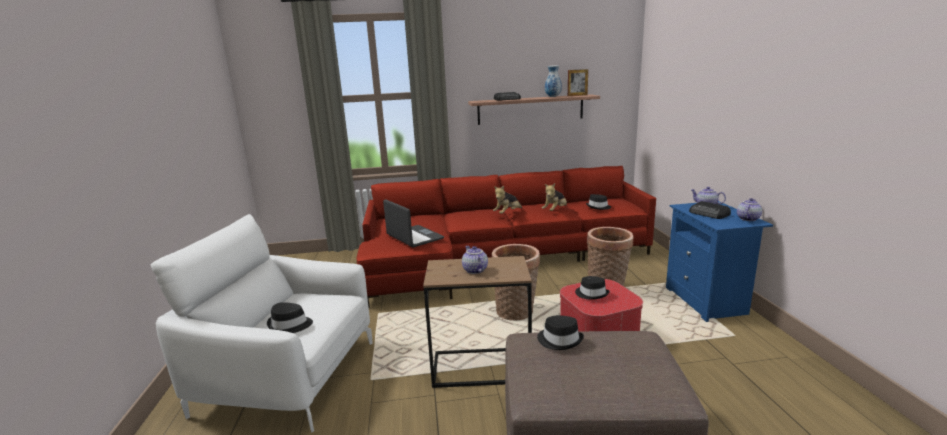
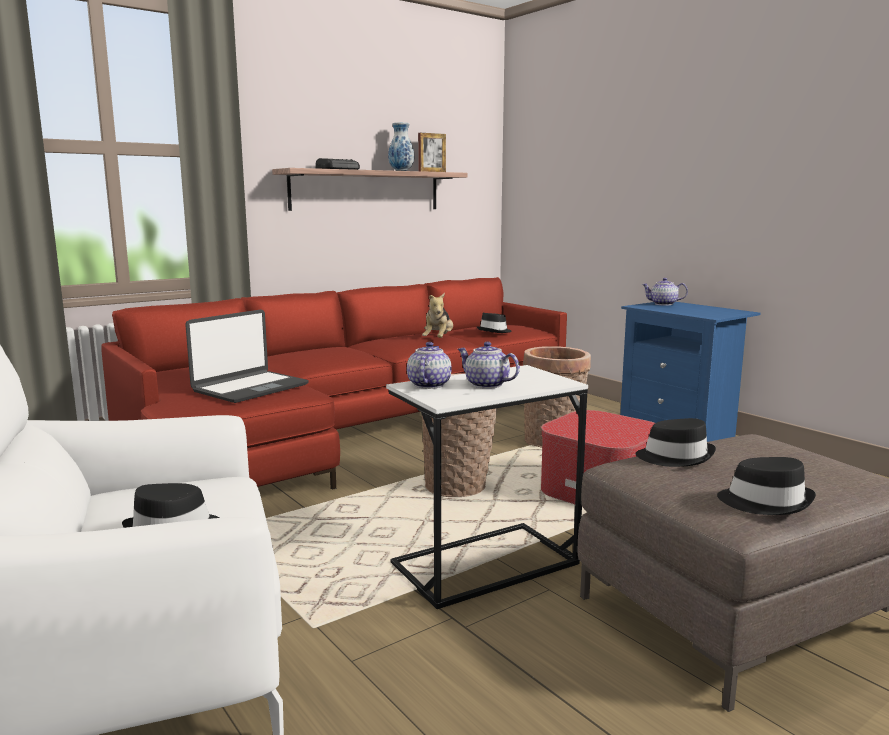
camera: 30 degrees left, 5 degrees down
laptop [383,199,444,248] -> laptop turned 105 degrees clockwise [185,309,309,403]
brown side table [423,256,532,388] -> white side table [386,365,588,609]
plush toy [493,186,522,214] -> none
black hat [575,276,610,300] -> black hat moved to [717,457,816,515]
radio [689,201,731,219] -> none
teapot [737,198,762,221] -> teapot moved to [407,342,452,389]

